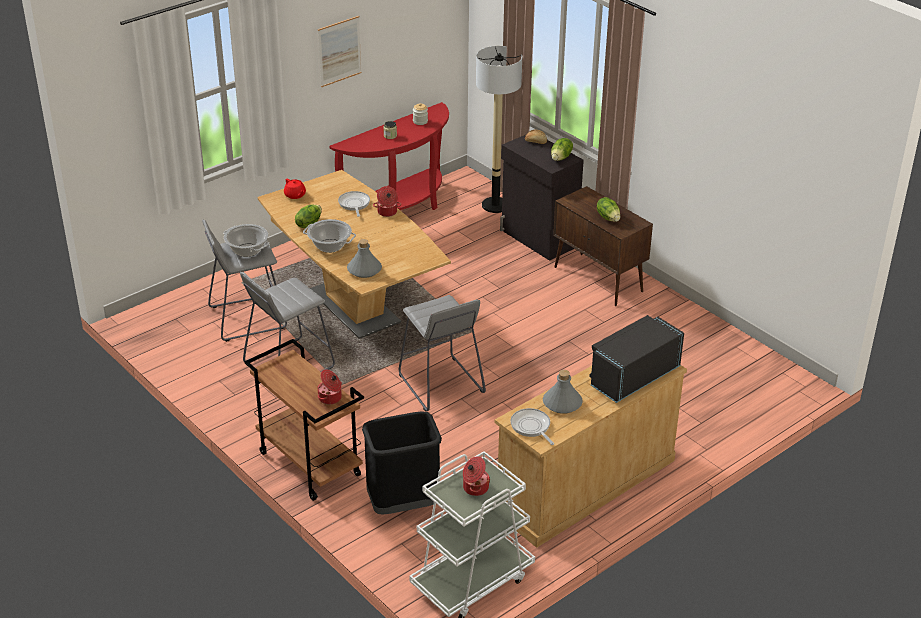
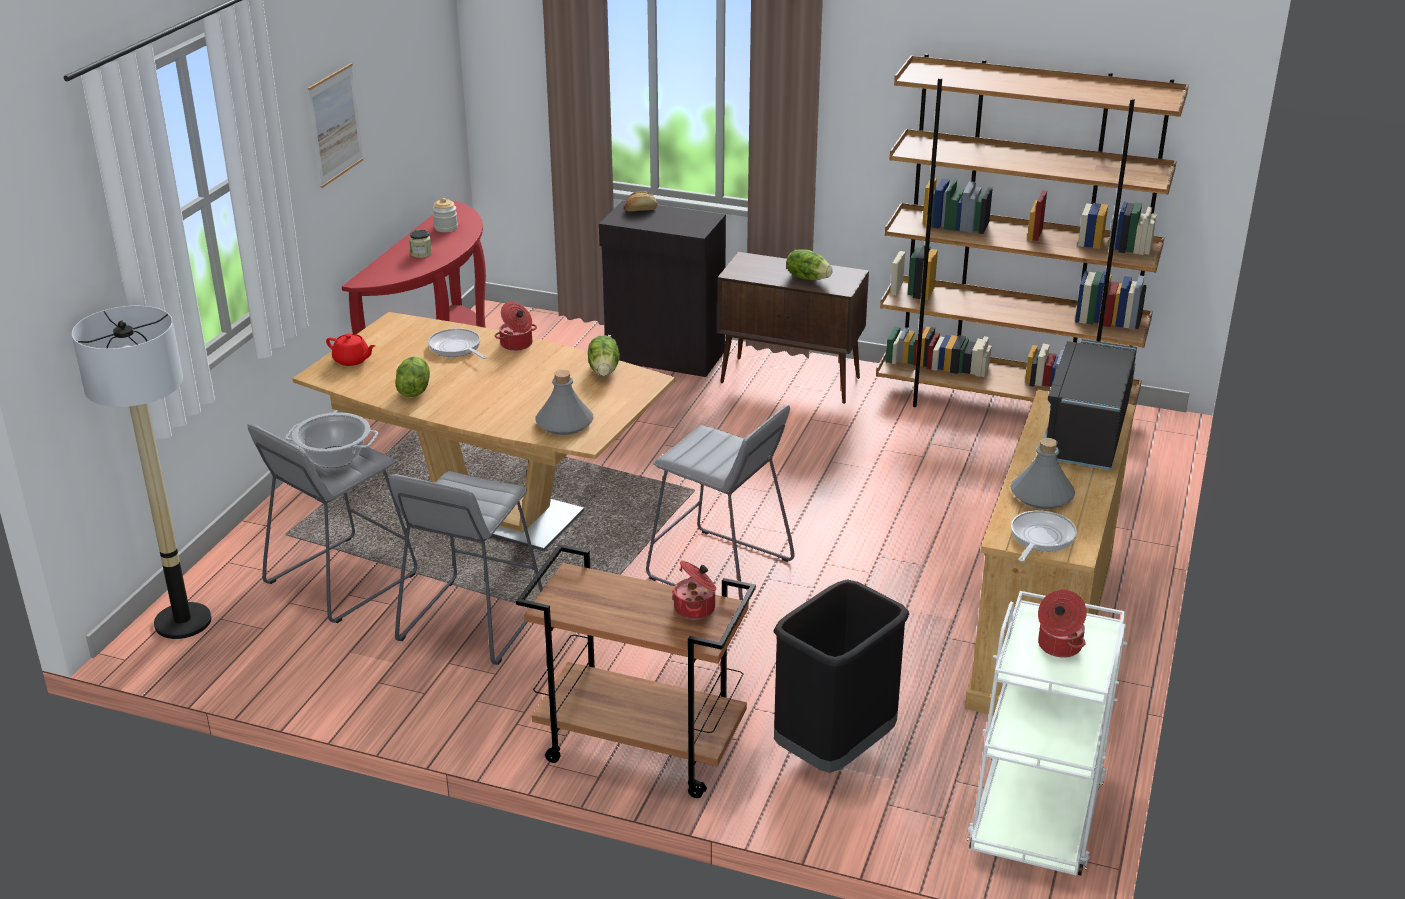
camera: 30 degrees left, 5 degrees down
cooking pot [303,219,356,253] -> none
floor lamp [476,46,522,213] -> floor lamp moved to [72,306,212,639]
frying pan [510,408,554,445] -> frying pan turned 90 degrees clockwise [1011,511,1077,562]
lettuce [551,138,573,161] -> lettuce moved to [588,335,620,376]
none -> brown bookcase [876,54,1189,408]

